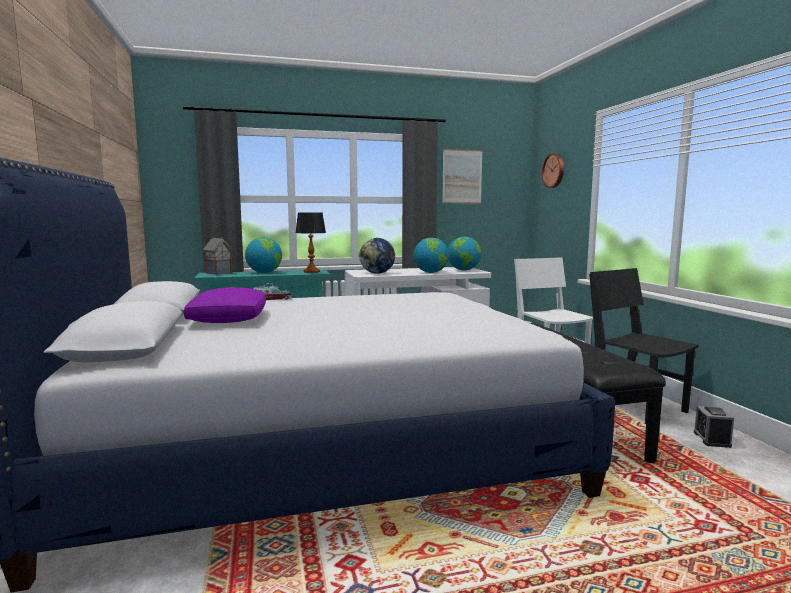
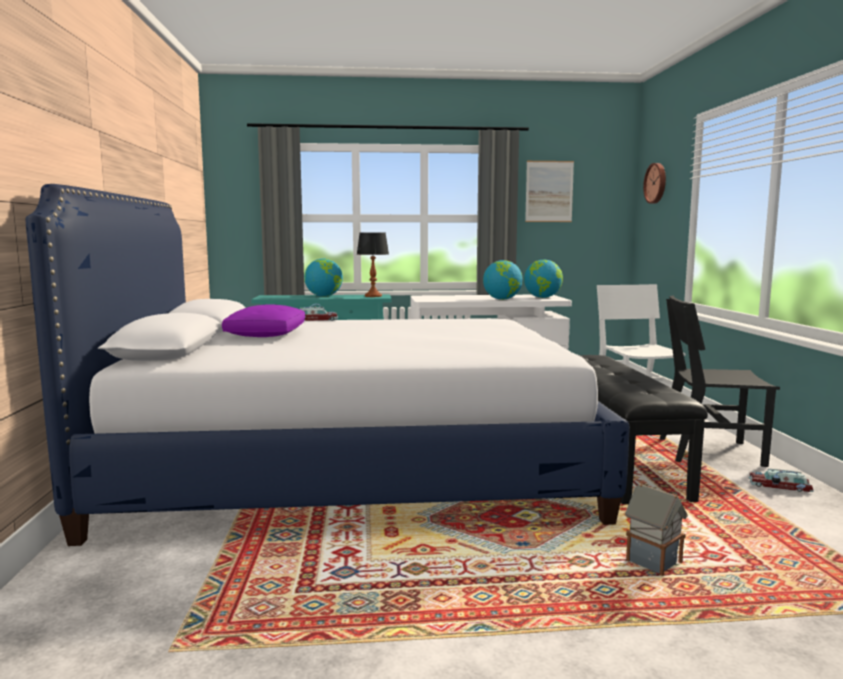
camera: 10 degrees right, 0 degrees up
toy house [203,237,233,275] -> toy house moved to [625,483,688,576]
globe [359,238,395,274] -> none
black chair [589,268,698,424] -> black chair turned 60 degrees counterclockwise [660,296,780,467]
alarm clock [694,406,734,448] -> toy car [748,469,814,492]

